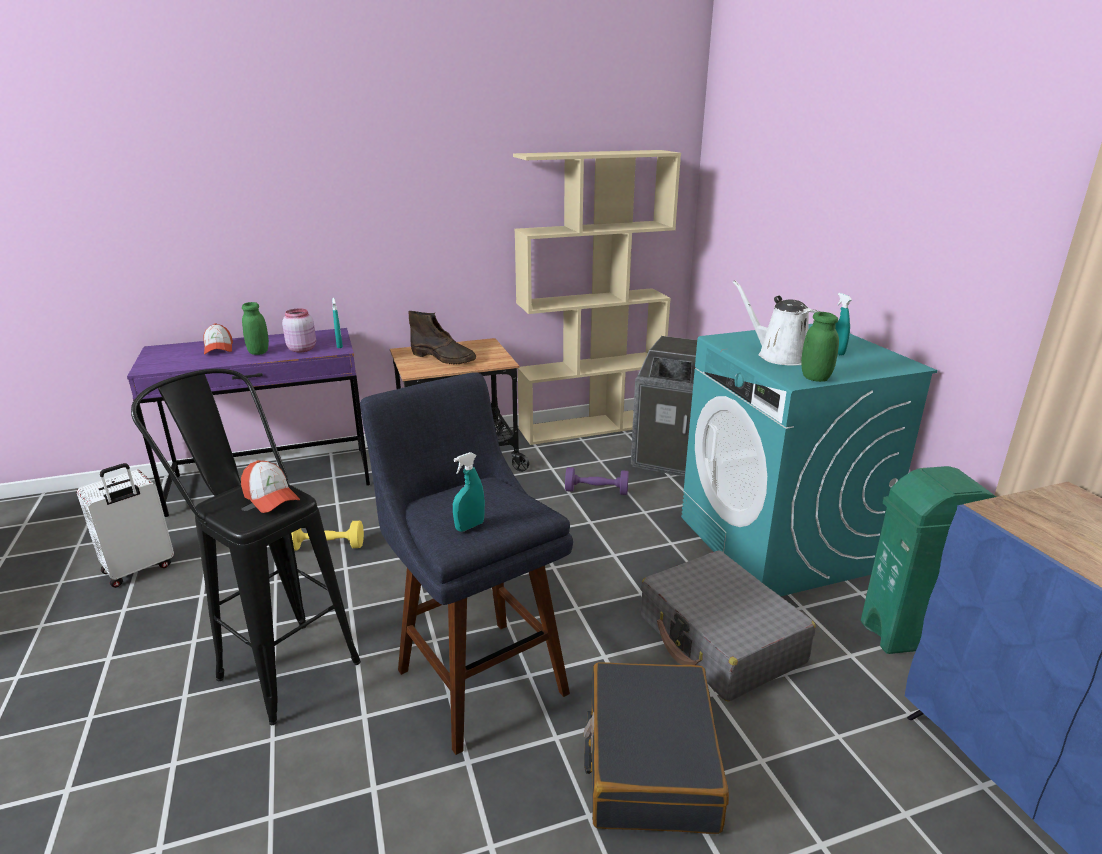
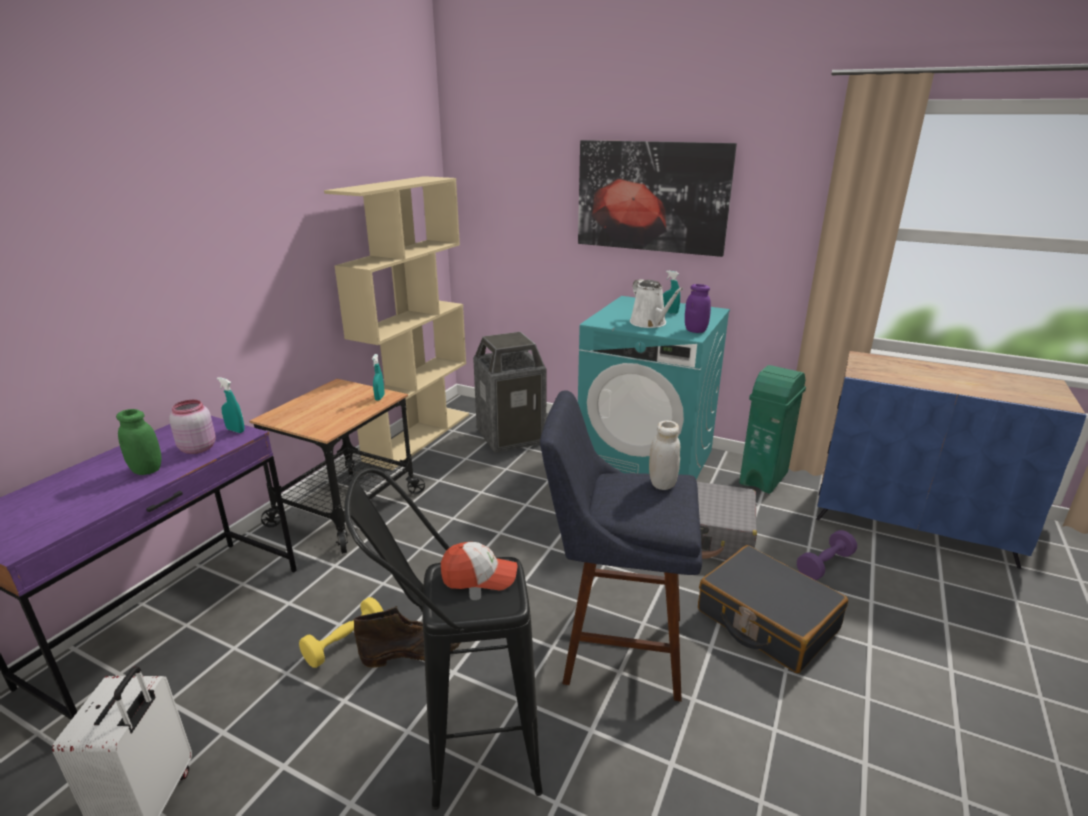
camera: 45 degrees left, 0 degrees up
cap [203,323,233,354] -> none
brown boot [408,311,476,364] -> brown boot moved to [353,606,461,668]
turquoise spray bottle [453,452,485,532] -> turquoise spray bottle moved to [372,354,385,401]
purple dumbbell [565,467,629,495] -> purple dumbbell moved to [797,530,857,580]
white watering can [733,280,820,366] -> white watering can turned 120 degrees counterclockwise [630,279,683,328]
green jar [801,312,839,382] -> purple jar [685,284,711,333]
none -> picture [578,140,737,257]
none -> white jar [649,420,680,490]

